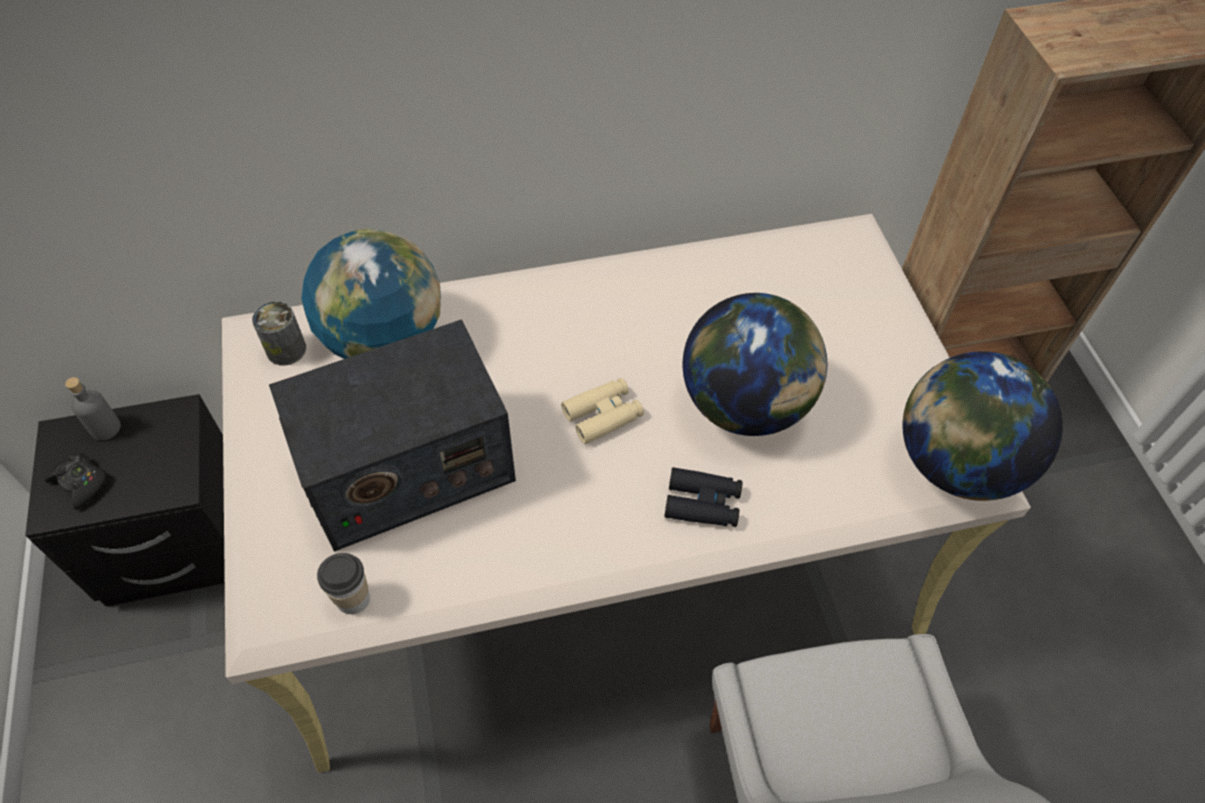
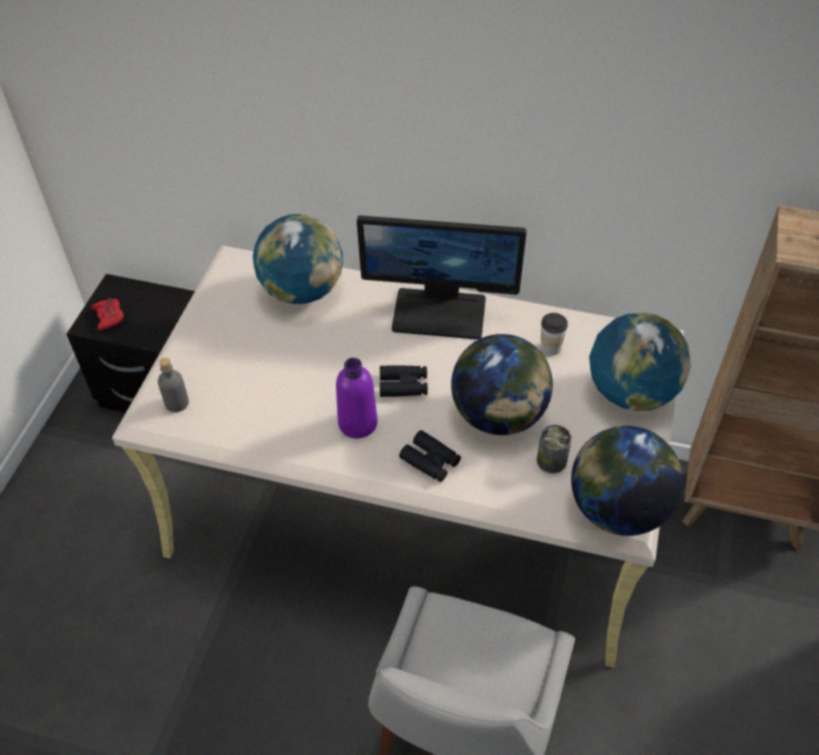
camera: 30 degrees right, 5 degrees down
black game controller [45,453,106,510] -> red game controller [91,298,124,331]
grey bottle [65,377,121,440] -> grey bottle moved to [158,358,189,412]
can [252,301,306,366] -> can moved to [537,425,572,473]
radio [269,319,516,552] -> none
cup [317,553,370,614] -> cup moved to [541,313,568,355]
beige binoculars [561,378,644,444] -> black binoculars [380,365,428,397]
none -> purple bottle [336,358,378,438]
none -> monitor [357,215,527,339]
none -> globe [589,313,691,411]

